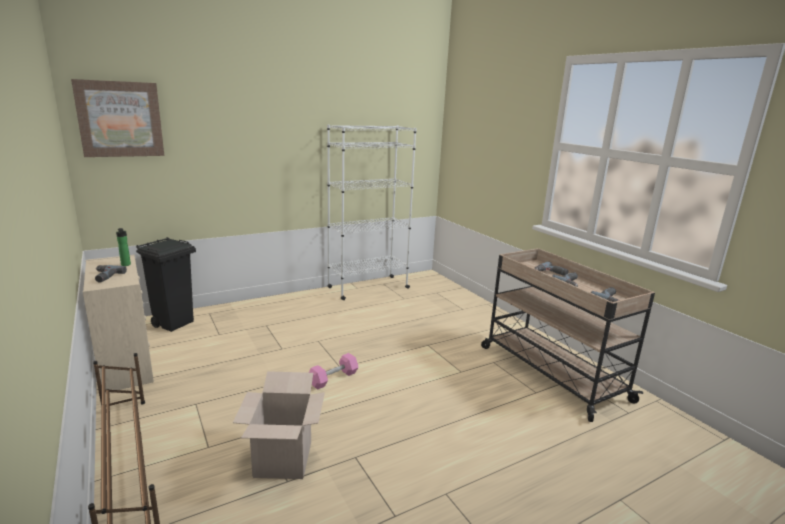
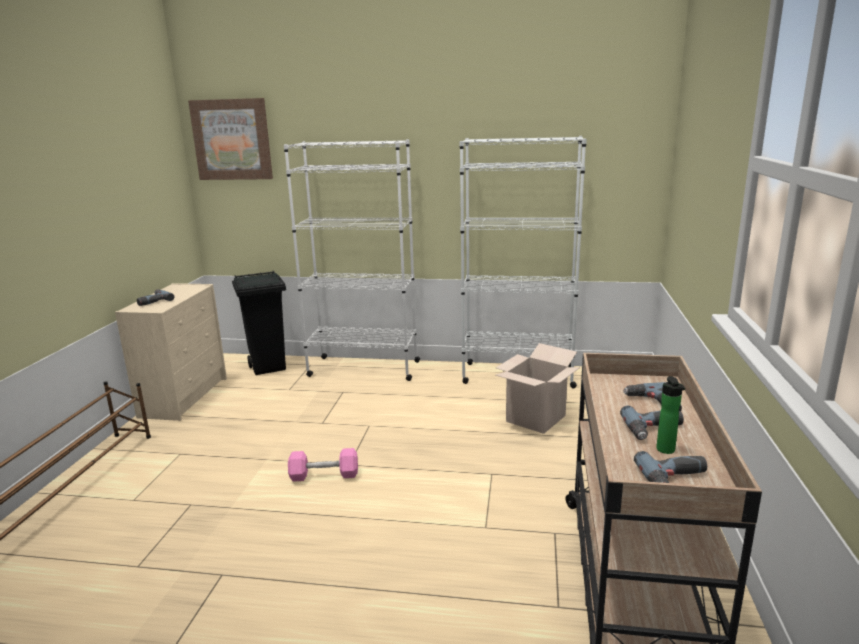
camera: 40 degrees right, 0 degrees up
bottle [116,228,131,266] -> bottle moved to [656,376,685,454]
cardboard box [233,371,325,479] -> cardboard box moved to [495,343,580,434]
none -> white bookcase [284,139,420,381]

